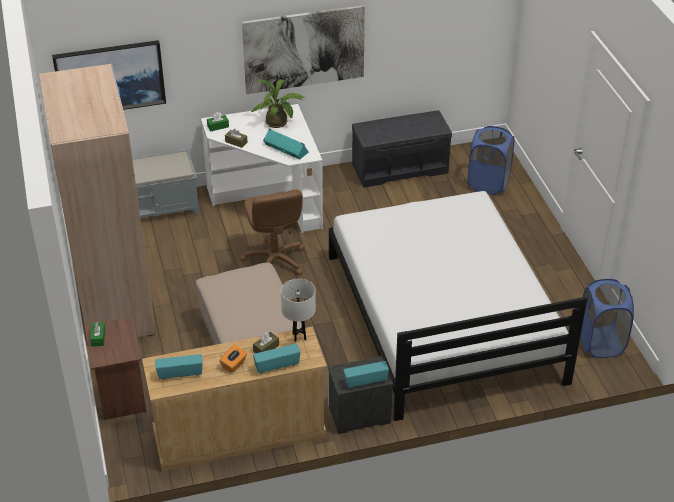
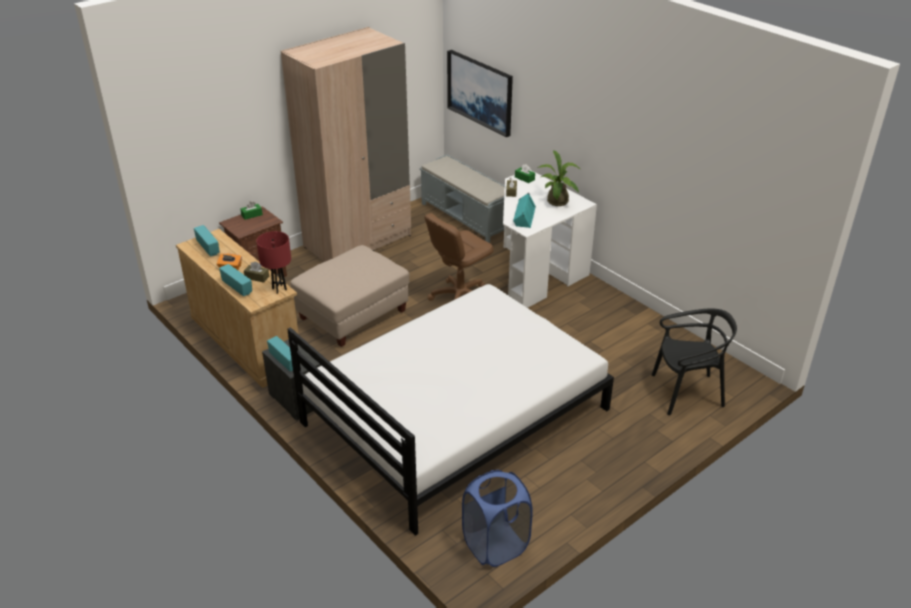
camera: 65 degrees right, 5 degrees down
picture [242,5,365,94] -> none
white table lamp [281,279,316,342] -> red table lamp [256,231,291,294]
grey bench [352,110,452,188] -> none
blue laundry basket [468,126,514,195] -> black chair [652,308,737,415]

